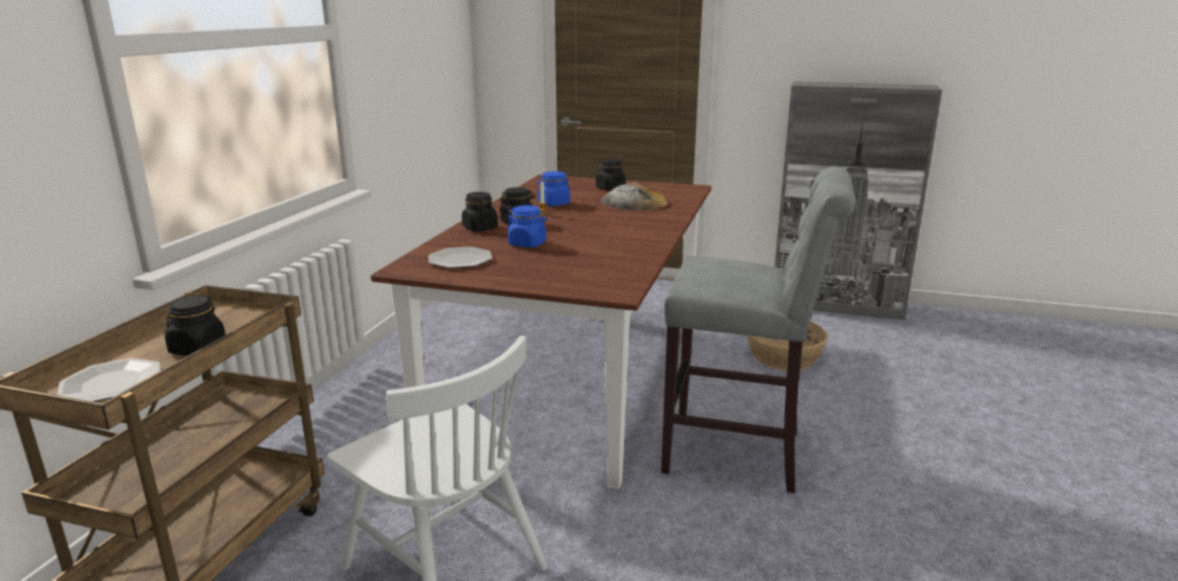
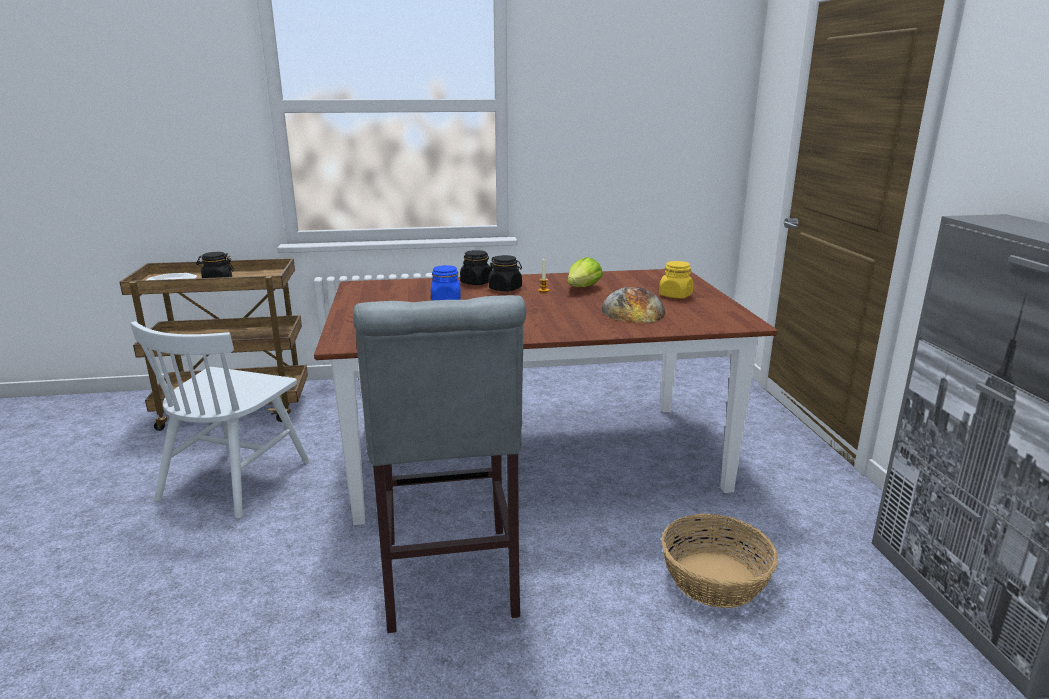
camera: 65 degrees right, 0 degrees up
plate [428,247,493,268] -> none
blue jar [537,171,570,206] -> lettuce [567,257,603,287]
black jar [596,159,626,191] -> yellow jar [659,261,693,299]

